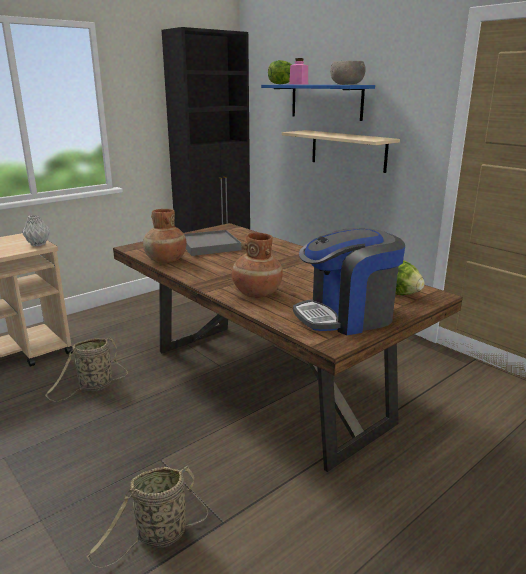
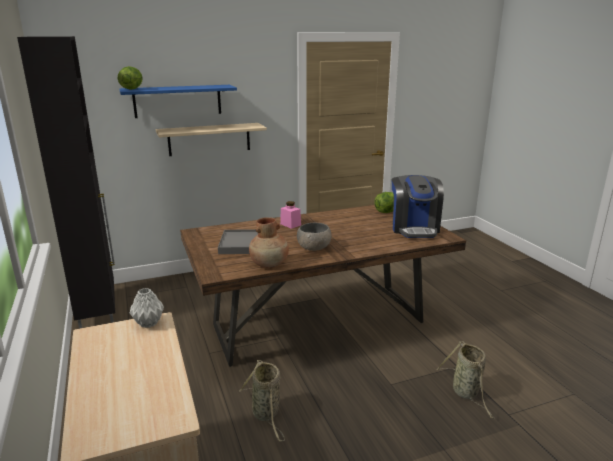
camera: 70 degrees left, 0 degrees up
brown vase [232,232,283,298] -> none
pink jar [289,58,308,85] -> pink jar moved to [280,201,301,229]
grey bowl [330,61,366,85] -> grey bowl moved to [297,223,331,251]

